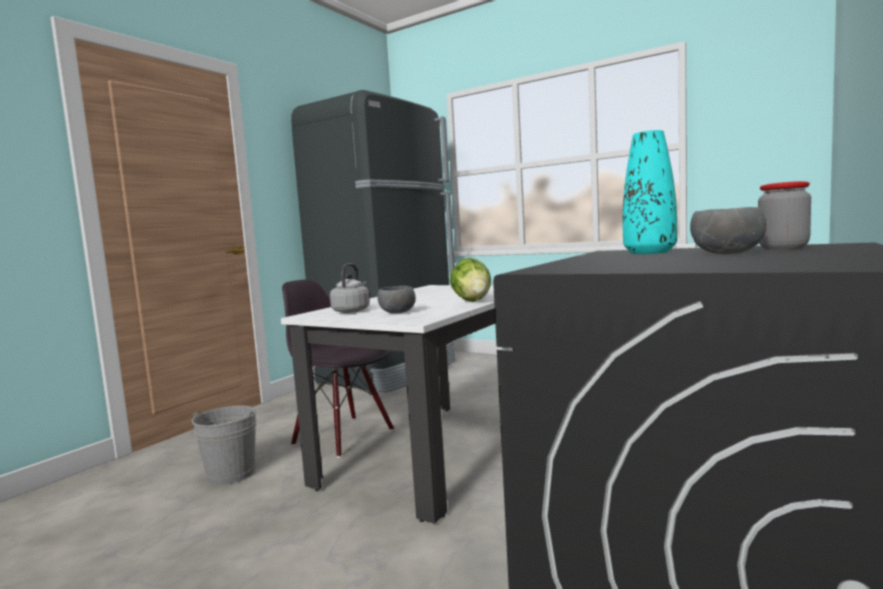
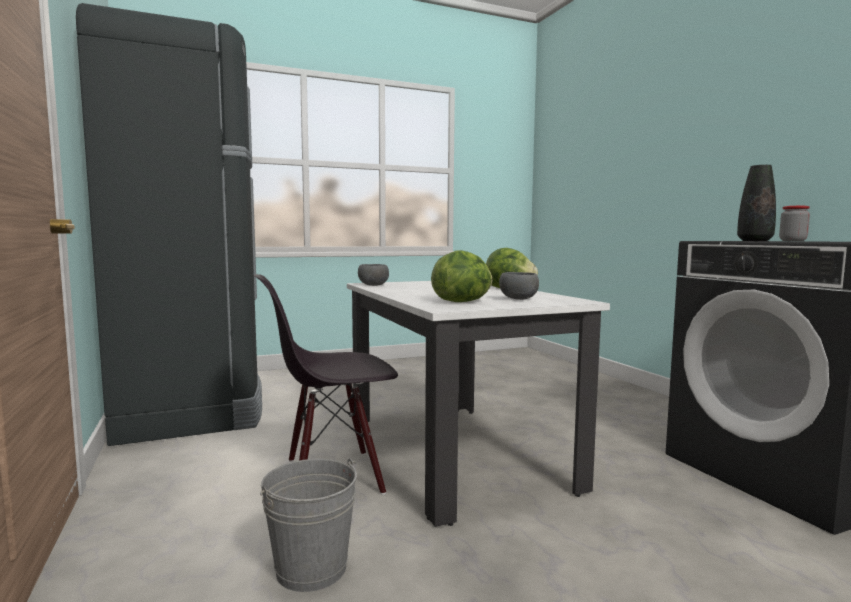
camera: 55 degrees left, 0 degrees up
grey kettle [330,263,370,313] -> lettuce [431,250,492,302]
turquoise vase [623,130,677,254] -> black vase [737,165,776,241]
grey bowl [690,207,767,254] -> grey bowl moved to [358,264,389,286]

